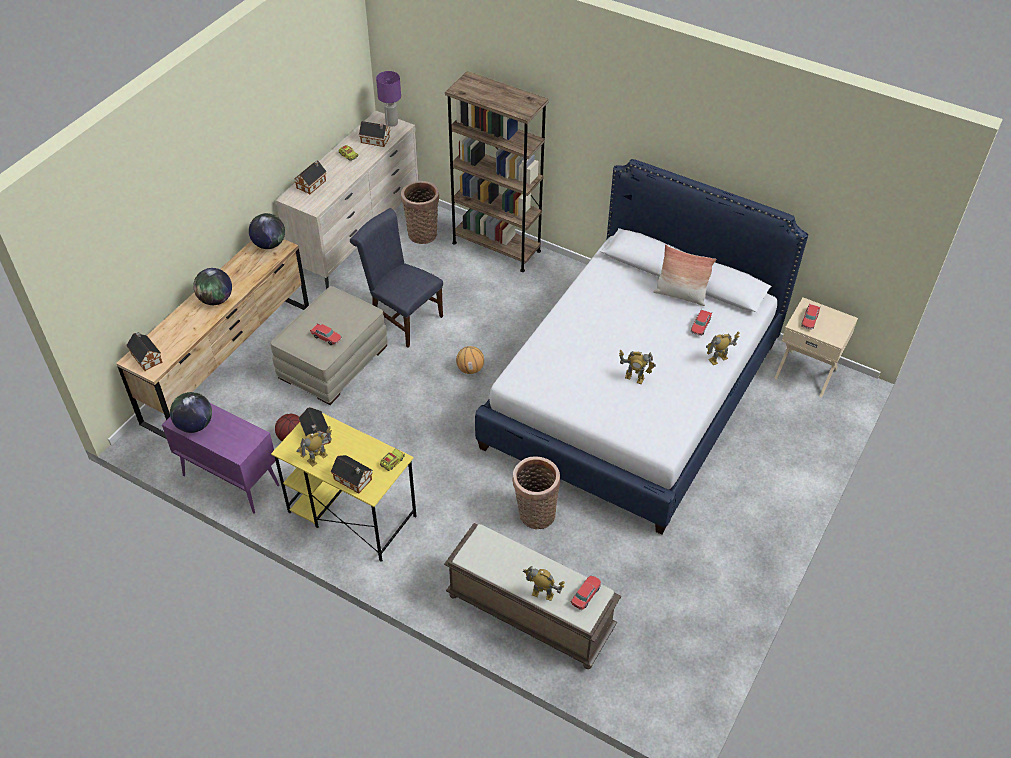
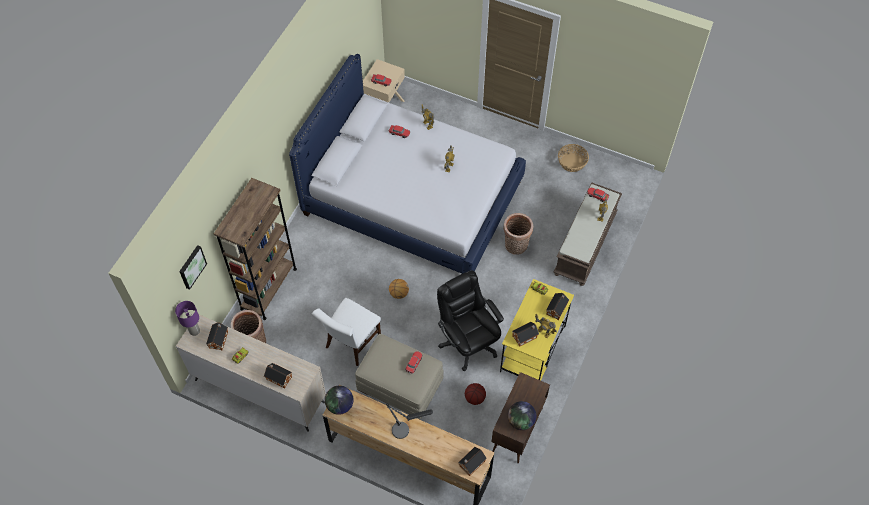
camera: 95 degrees left, 10 degrees up
purple cabinet [162,402,279,514] -> brown cabinet [491,372,550,464]
globe [193,268,232,305] -> table lamp [386,403,433,439]
blue chair [350,208,443,347] -> white chair [312,298,381,366]
pillow [653,244,716,306] -> none
none -> picture [179,245,207,290]
none -> black office chair [437,270,504,371]
none -> basket [558,144,589,172]

